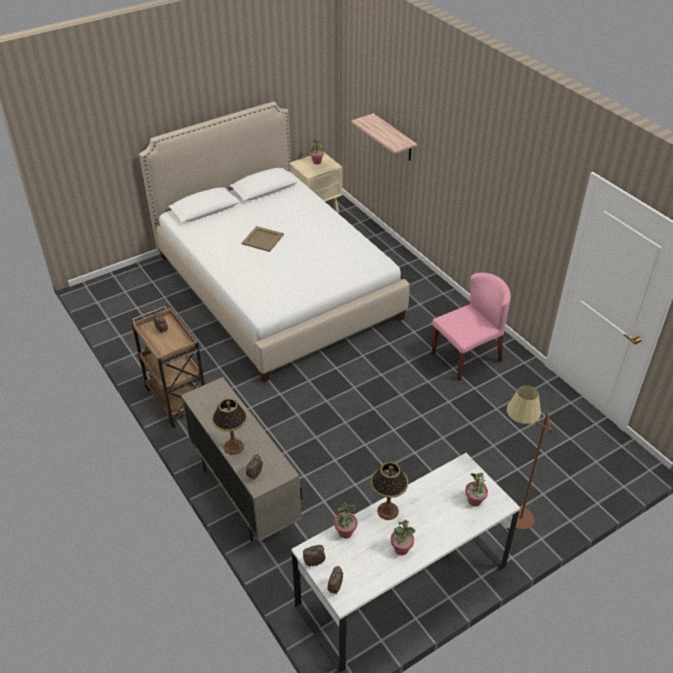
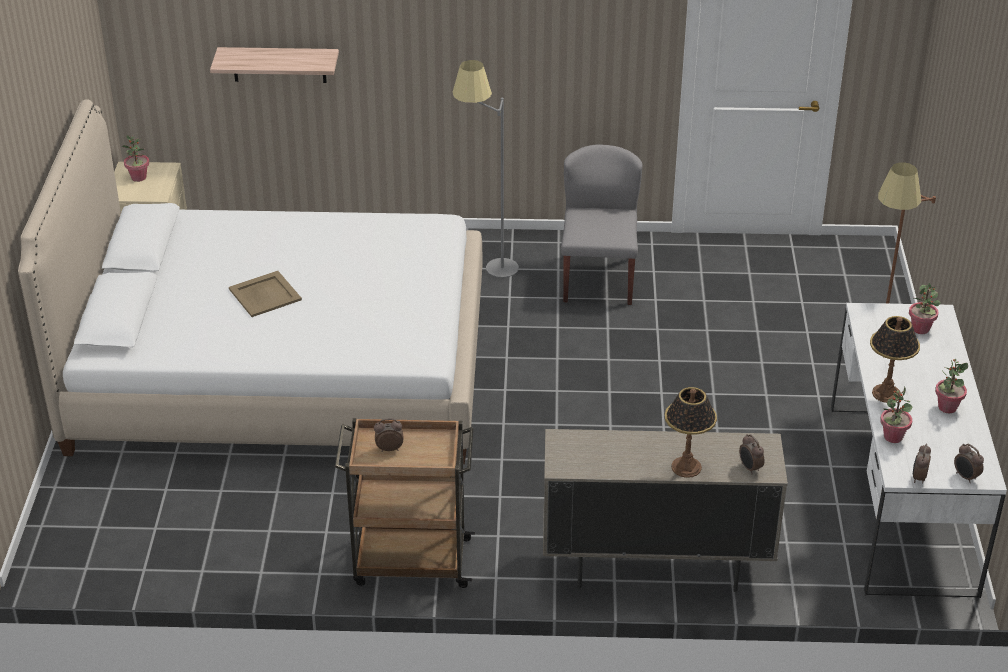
camera: 55 degrees left, 5 degrees down
pink chair [432,273,510,381] -> grey chair [561,144,642,305]
none -> grey floor lamp [452,60,519,278]

